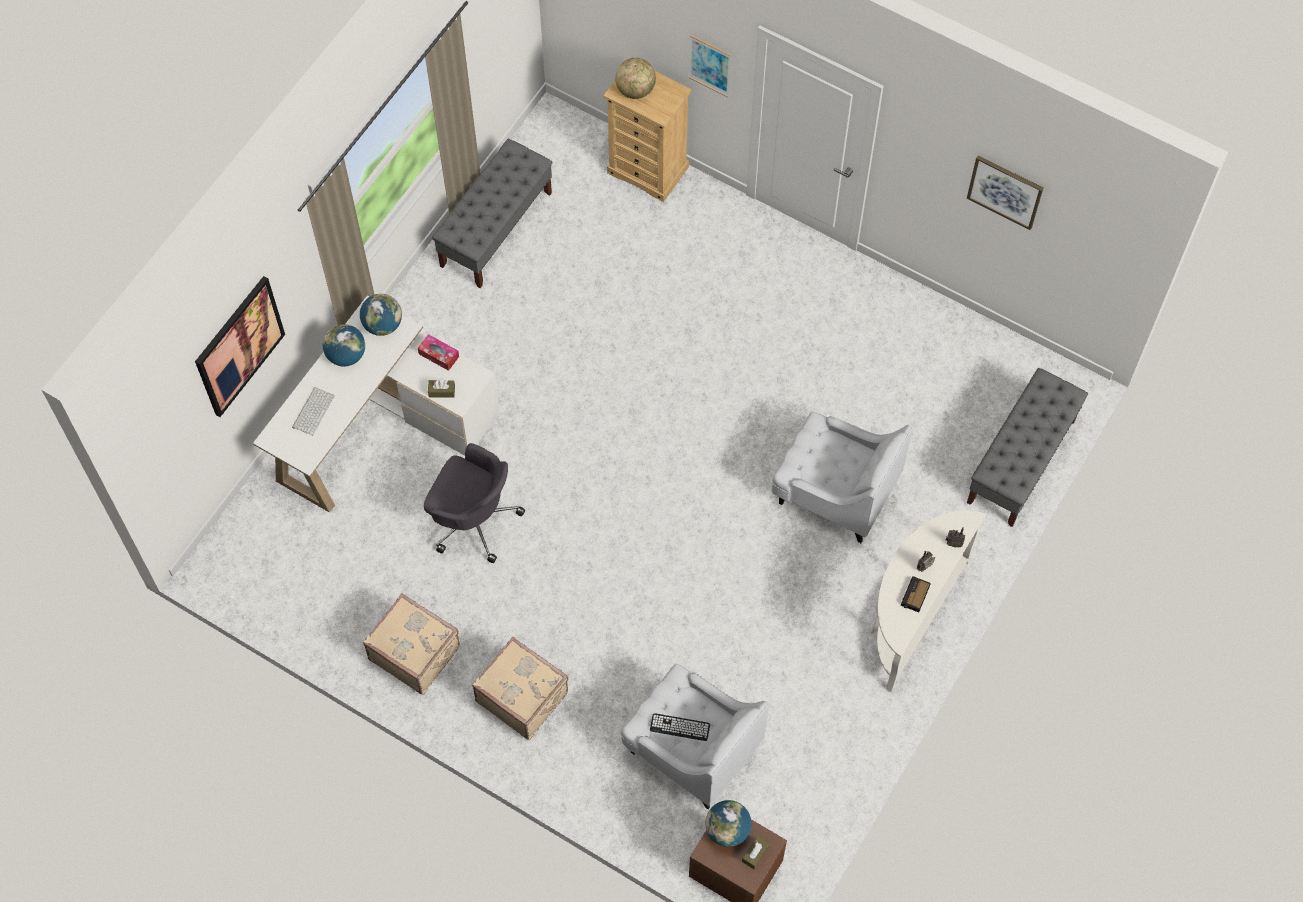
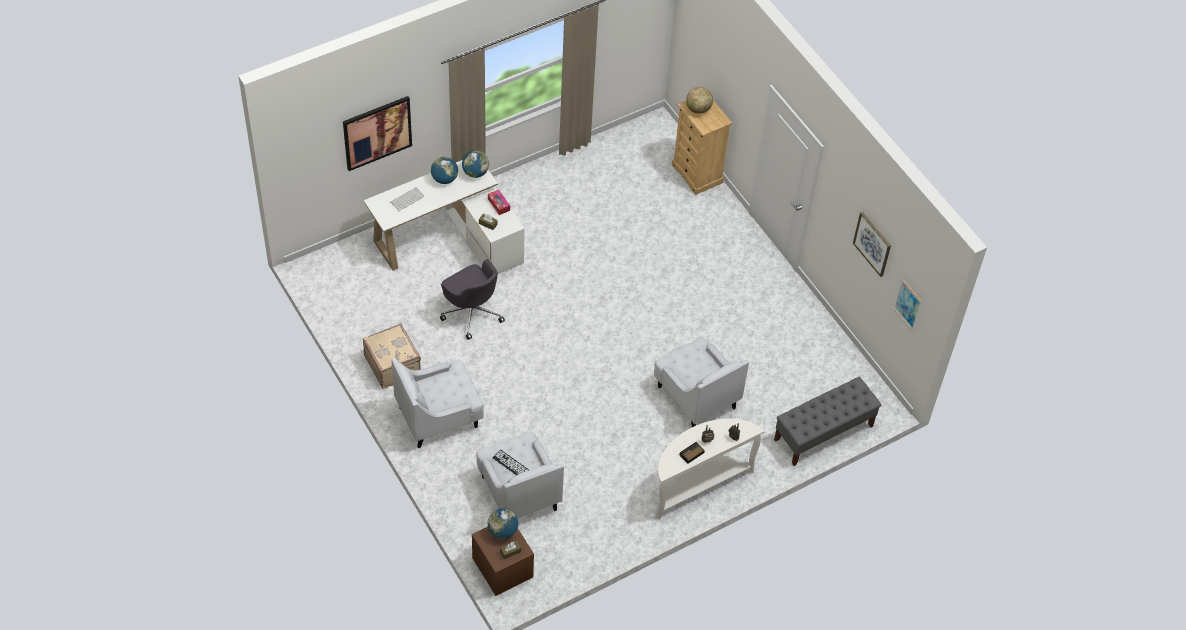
camera: 25 degrees right, 10 degrees down
grey bench [432,139,552,288] -> none
beige suitcase [472,637,568,740] -> white armchair [391,358,484,448]
picture [689,35,731,97] -> picture moved to [893,278,922,332]

